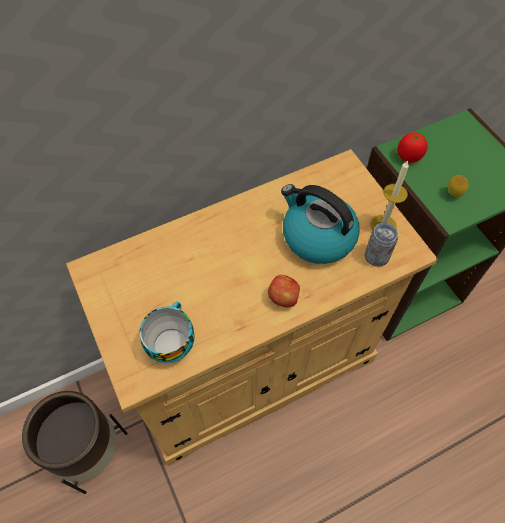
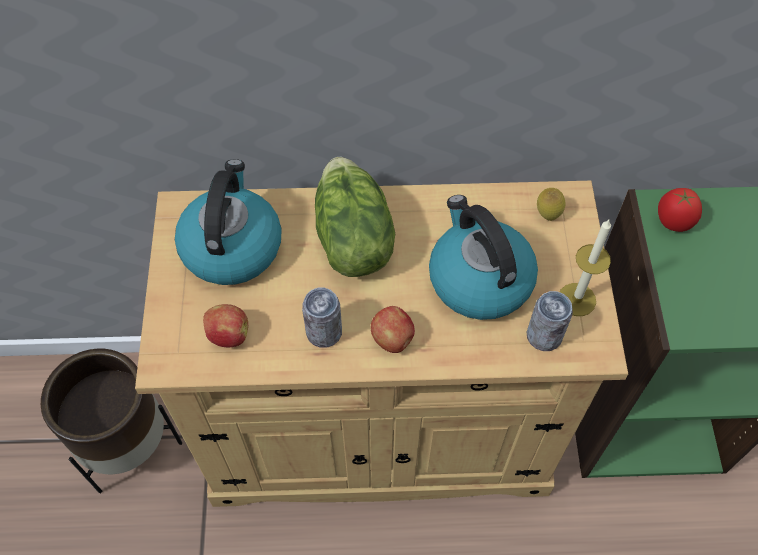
camera: 25 degrees right, 0 degrees up
cup [139,302,195,363] -> apple [203,304,248,347]
lemon [448,175,469,197] -> lemon moved to [537,188,566,221]
none -> kettle [175,159,281,285]
none -> can [302,288,342,348]
none -> lettuce [315,157,395,277]

